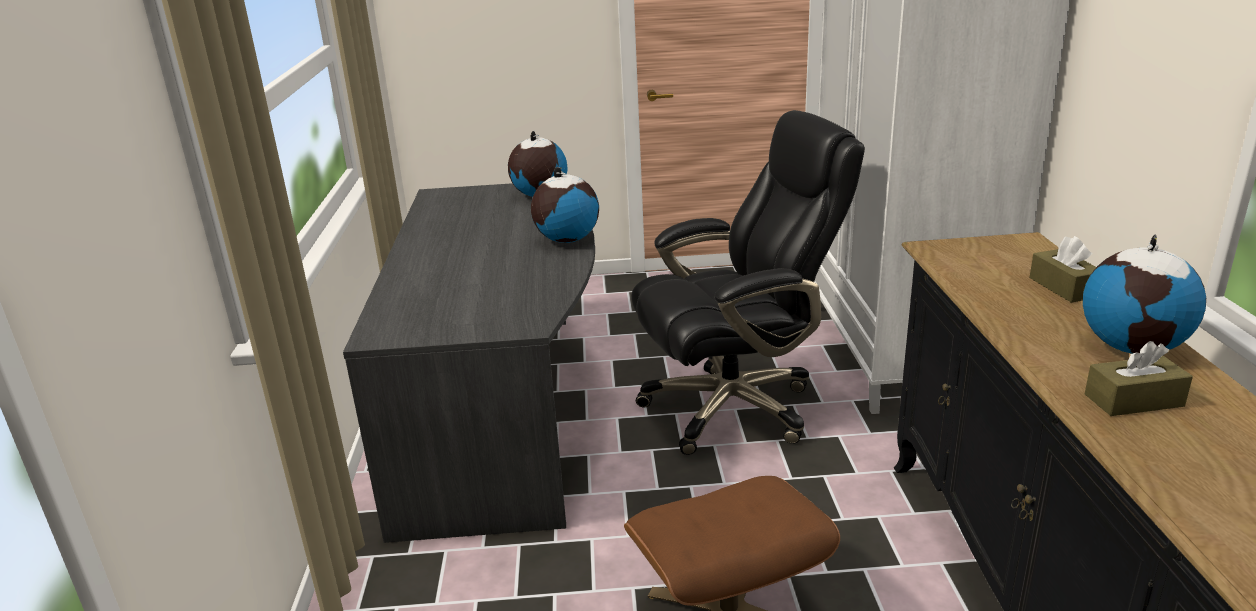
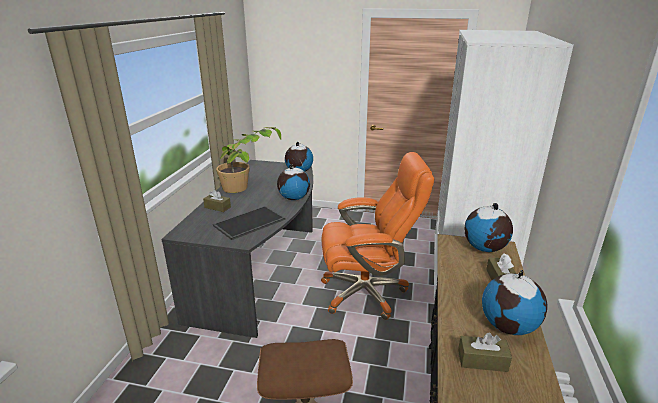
camera: 15 degrees right, 0 degrees up
black office chair [632,110,865,455] -> orange office chair [321,152,434,320]
none -> brown tissue box [203,189,231,212]
none -> tray [213,206,286,240]
none -> potted plant [216,127,281,193]
none -> globe [464,203,513,252]

